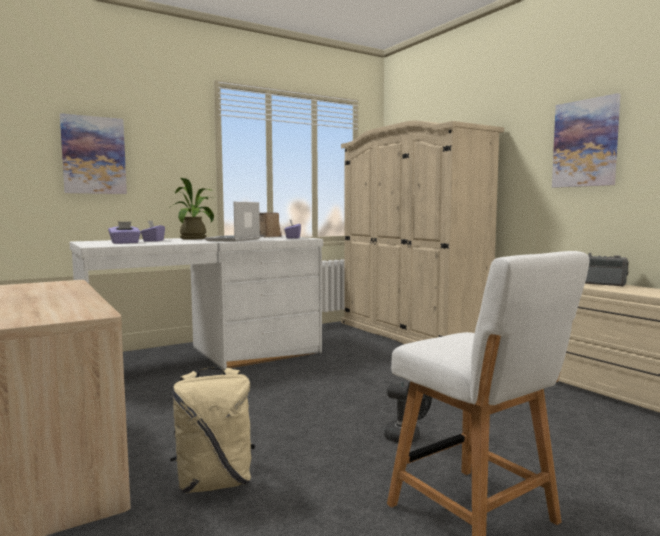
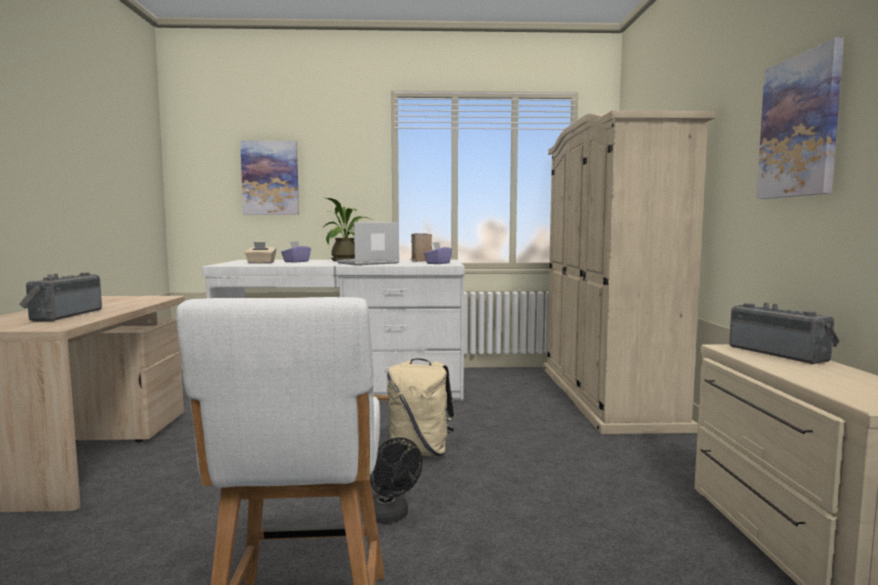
camera: 30 degrees right, 0 degrees up
purple tissue box [108,221,141,244] -> beige tissue box [245,242,276,264]
beige backpack [170,367,255,493] -> beige backpack moved to [387,358,455,457]
none -> radio [19,273,102,321]

